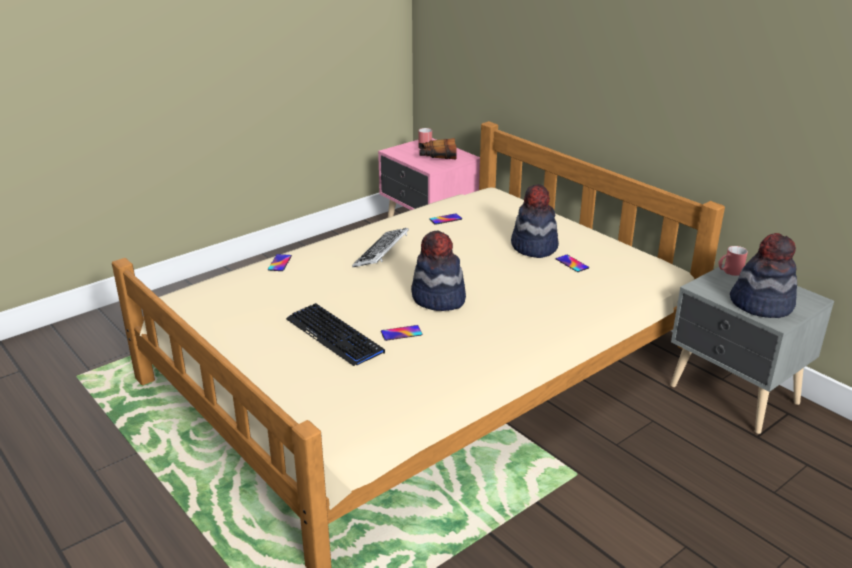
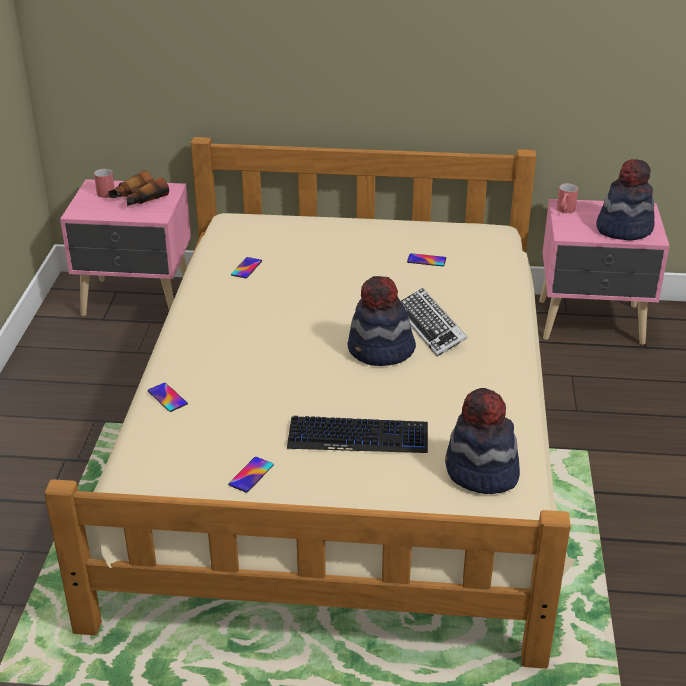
camera: 45 degrees left, 5 degrees up
keyboard [352,228,409,268] -> keyboard moved to [401,288,468,356]
phone [381,325,423,341] -> phone moved to [228,457,274,492]
hat [511,184,559,258] -> hat moved to [445,388,520,494]
grey nightstand [670,264,834,434] -> pink nightstand [539,199,670,345]

